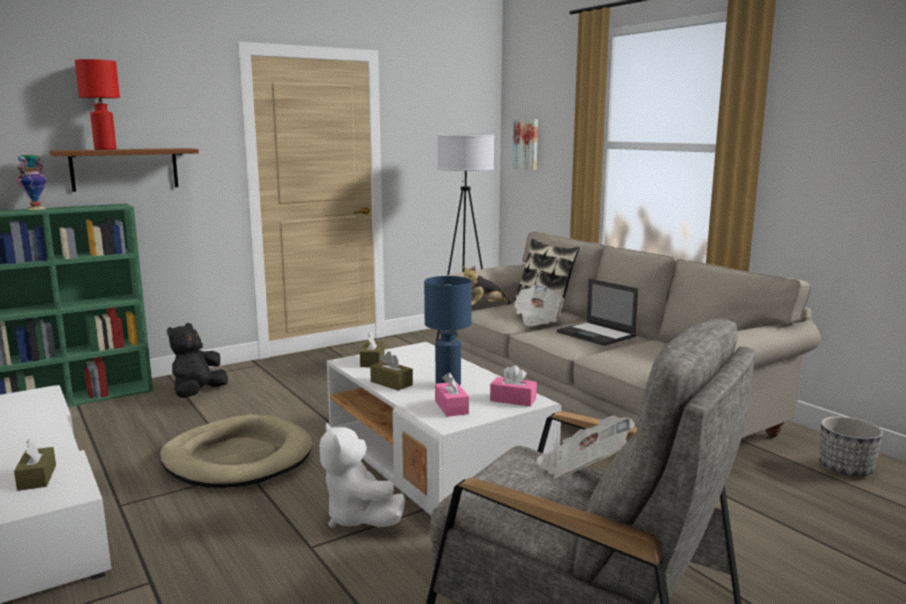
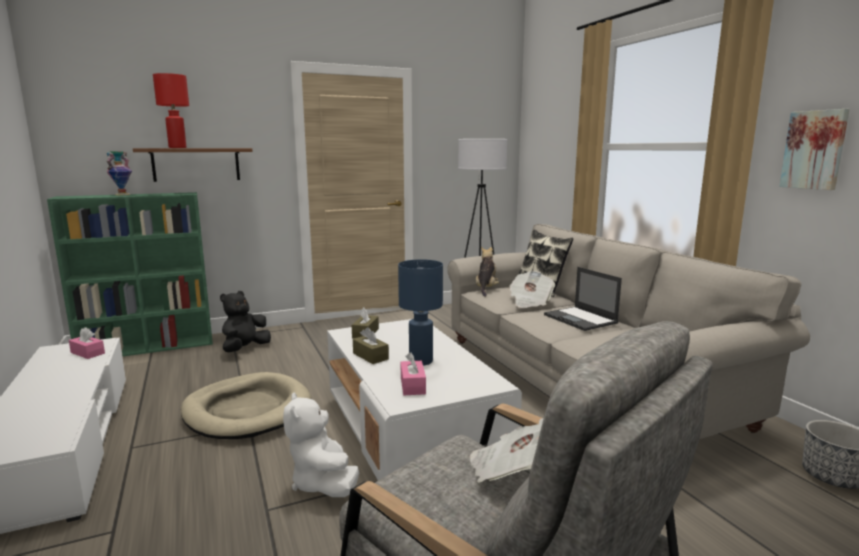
camera: 10 degrees right, 0 degrees up
brown tissue box [14,439,56,491] -> none
plush toy [462,266,511,305] -> plush toy turned 120 degrees clockwise [476,247,500,297]
pink tissue box [490,365,537,406] -> pink tissue box moved to [69,327,105,359]
picture [513,119,538,170] -> picture moved to [779,109,850,190]

